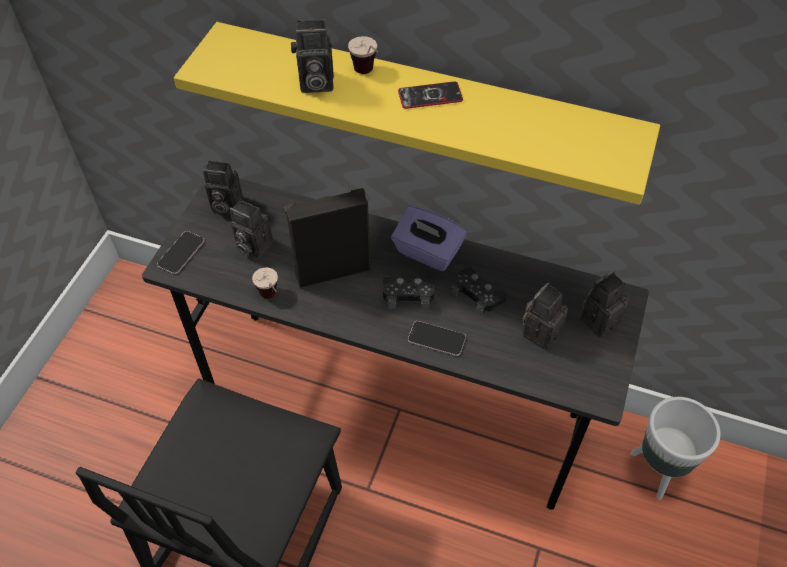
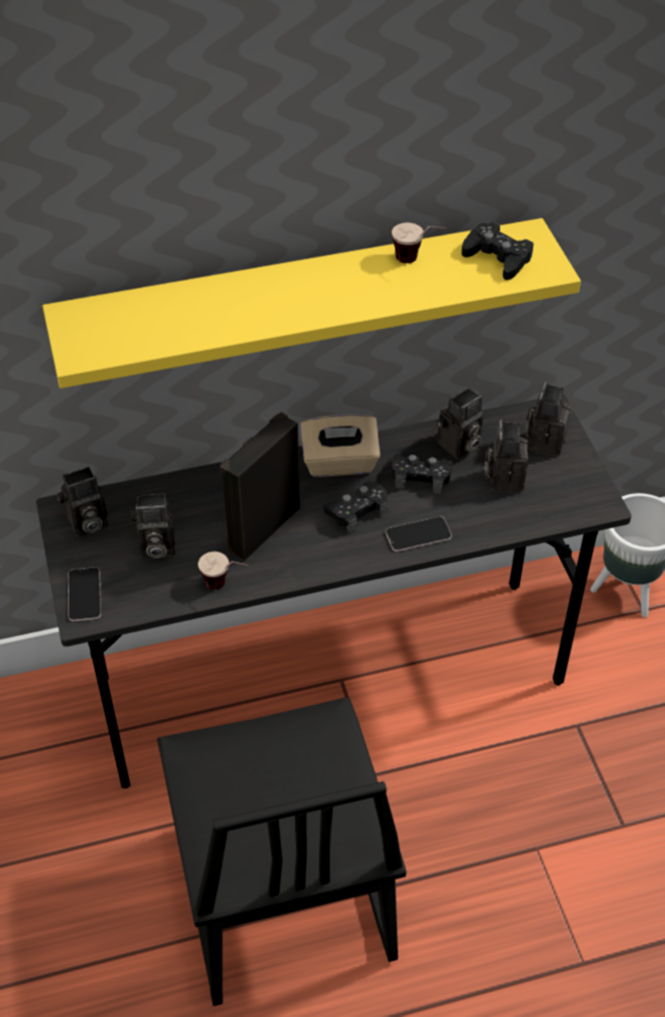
camera: 35 degrees left, 5 degrees down
camera [291,20,334,93] -> camera moved to [437,388,483,459]
cup [348,36,379,74] -> cup moved to [392,223,447,263]
purple tissue box [391,206,467,271] -> beige tissue box [300,414,380,477]
phone [398,81,463,109] -> none
none -> black game controller [462,222,534,280]

